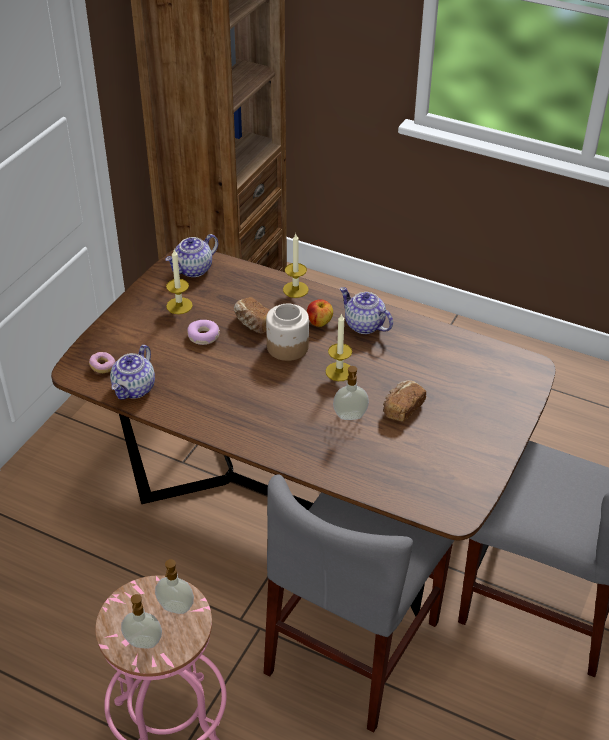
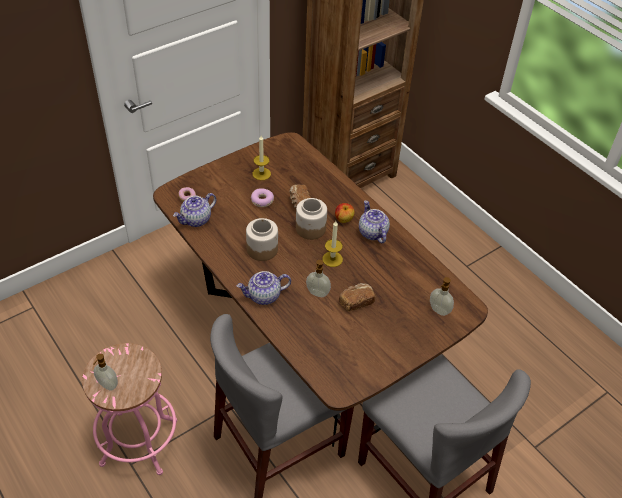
camera: 25 degrees right, 5 degrees up
soap dispenser [155,559,194,614] -> soap dispenser moved to [430,277,454,316]
teapot [165,234,218,277] -> teapot moved to [237,271,291,305]
candle [283,234,309,298] -> none
none -> jar [246,218,278,261]

